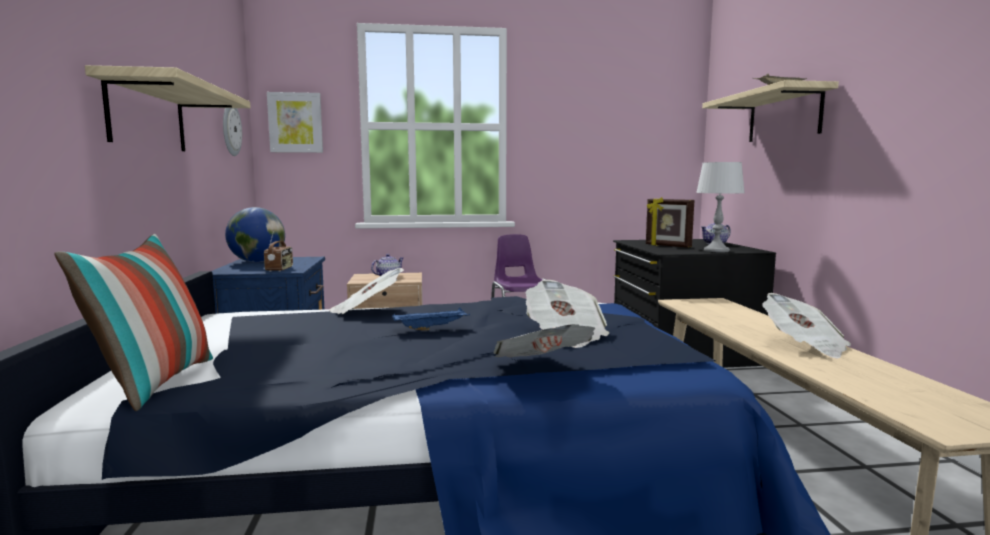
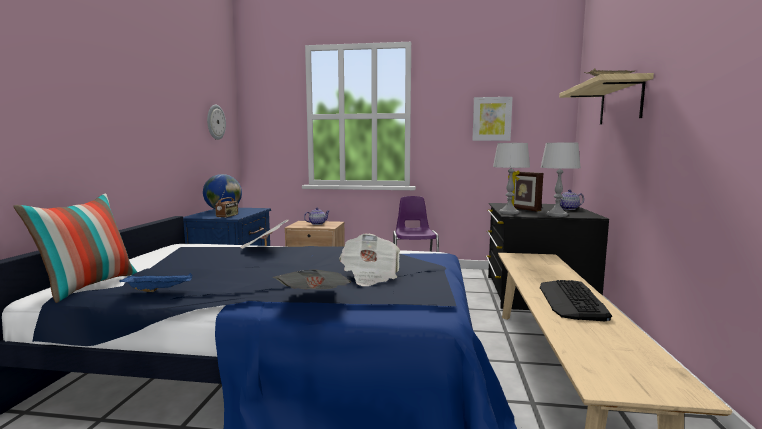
camera: 15 degrees right, 0 degrees up
shelf [85,65,251,151] -> none
picture [267,92,323,153] -> picture moved to [472,97,513,141]
blue tray [392,308,470,331] -> blue tray moved to [120,273,193,292]
newspaper [762,293,851,359] -> keyboard [540,280,612,321]
none -> grey table lamp [493,143,530,214]

